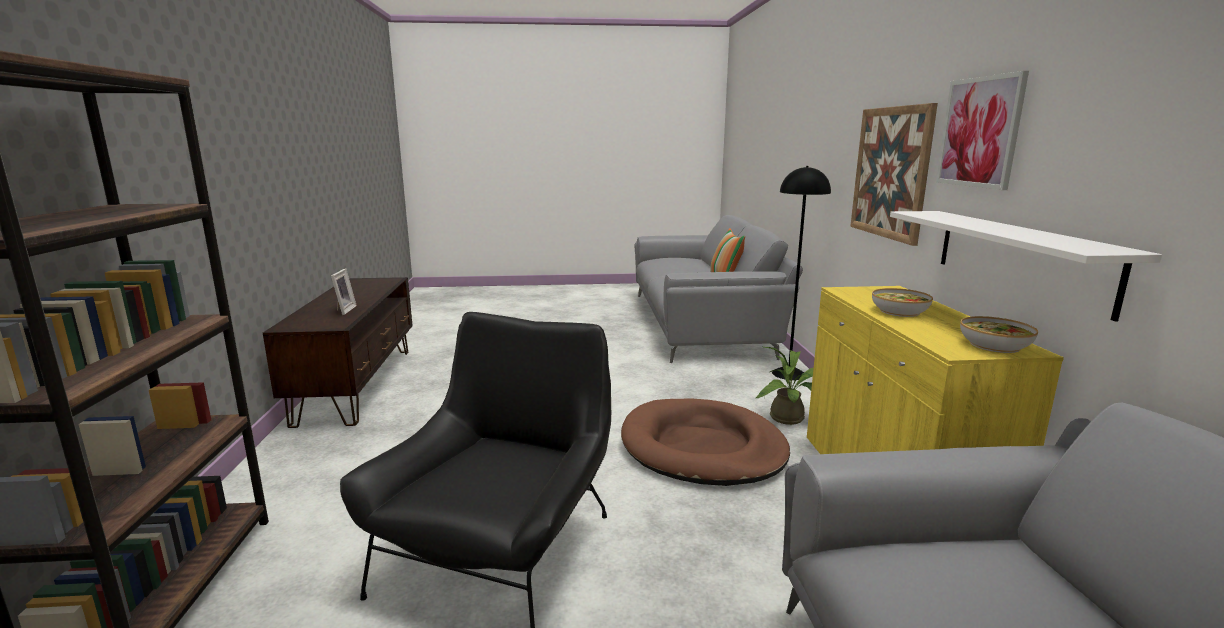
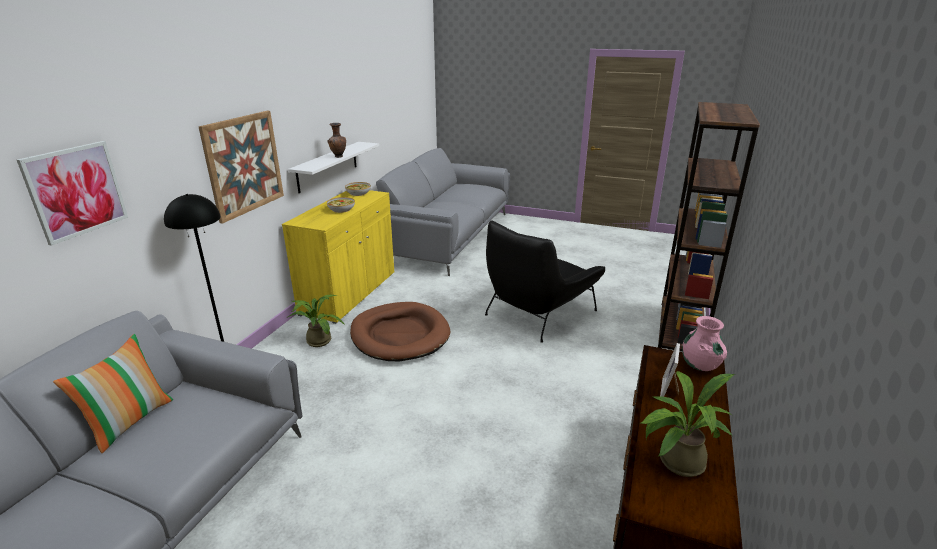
camera: 155 degrees left, 10 degrees up
picture [936,71,1029,190] -> picture moved to [17,141,128,246]
none -> brown vase [327,123,346,158]
none -> potted plant [640,371,735,477]
none -> pink vase [682,316,727,371]

